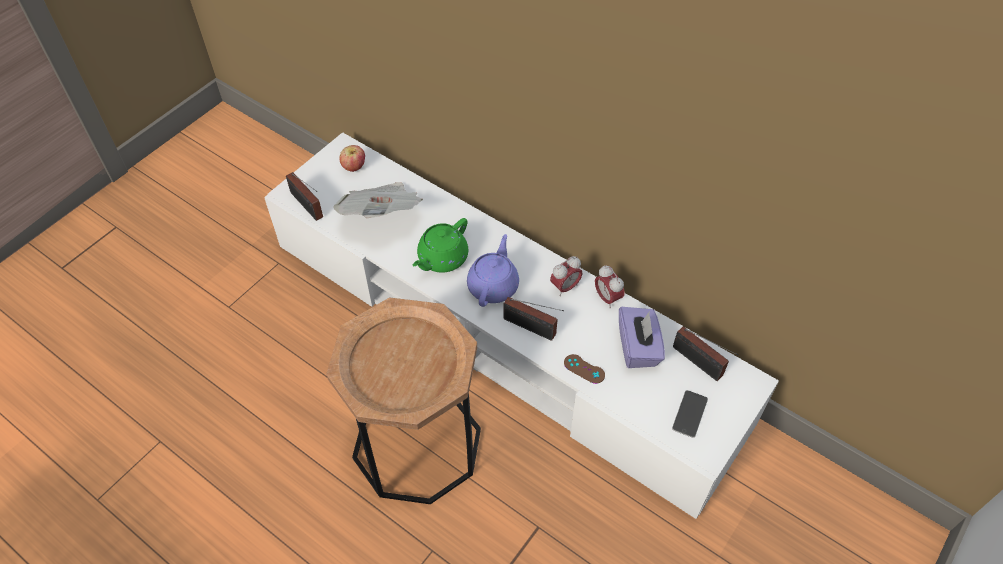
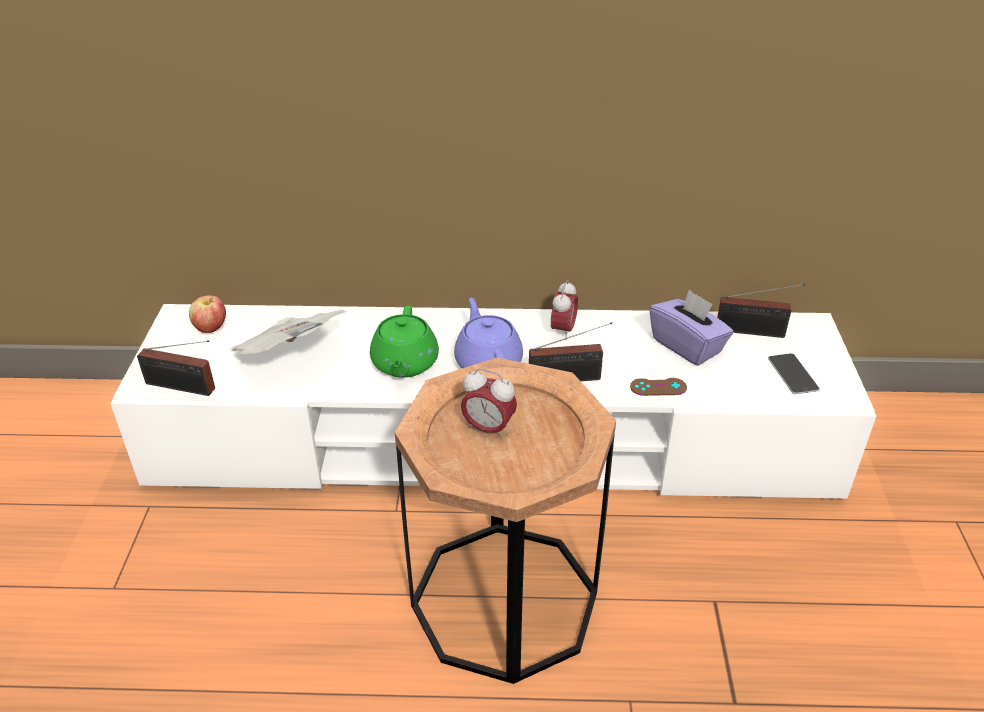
camera: 35 degrees left, 15 degrees down
alarm clock [595,265,624,308] -> alarm clock moved to [461,368,517,440]

